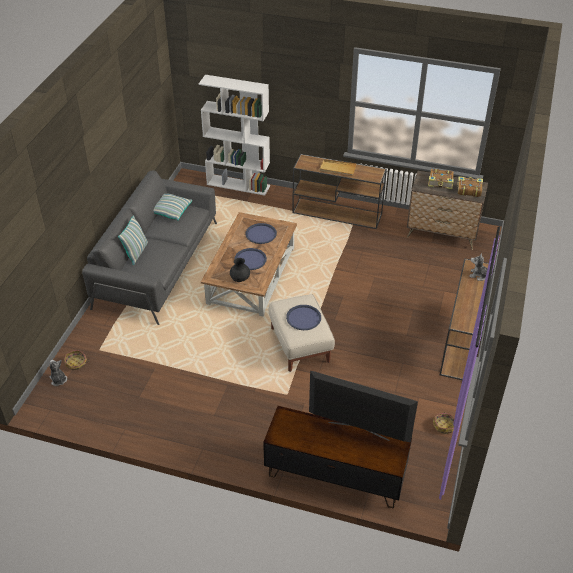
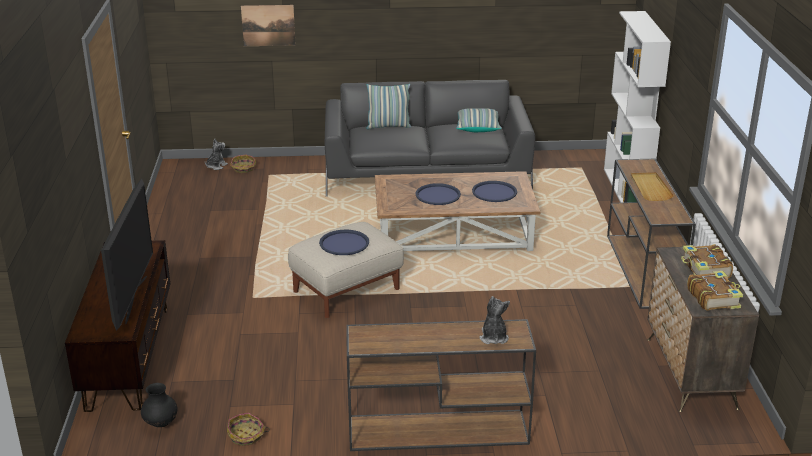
camera: 70 degrees right, 15 degrees down
black vase [230,258,250,282] -> black vase moved to [141,383,178,427]
none -> picture [241,5,296,46]

